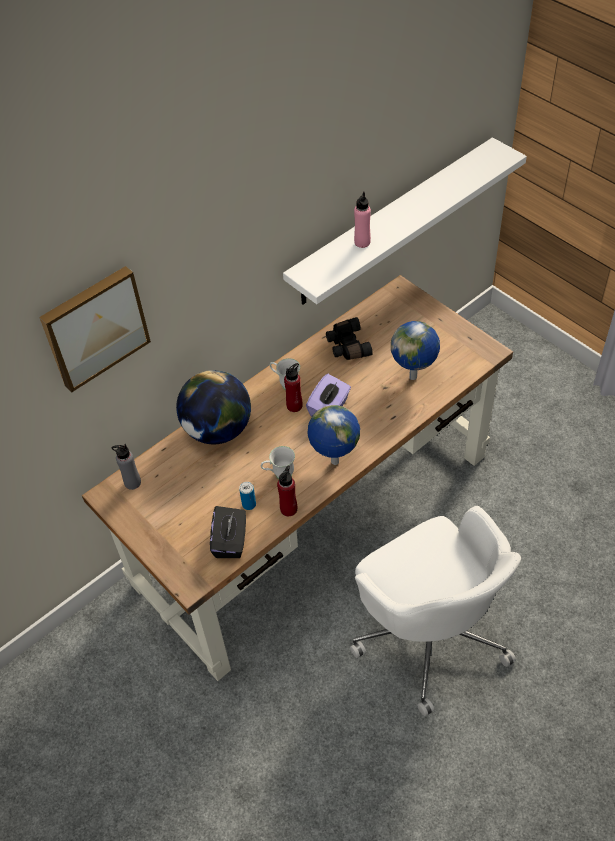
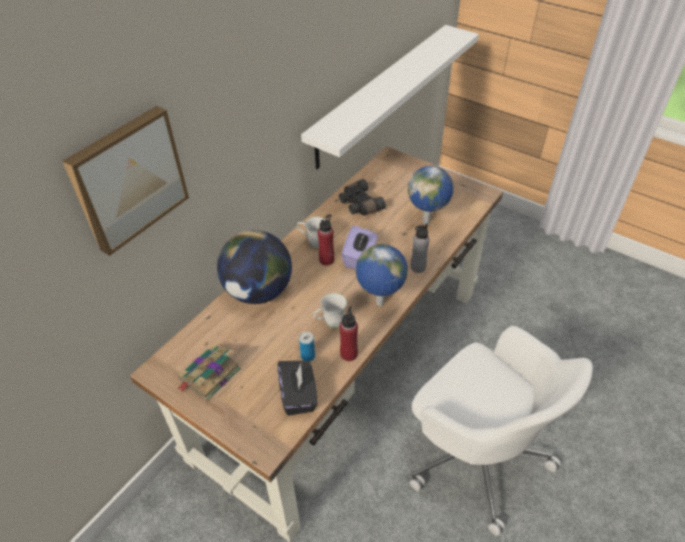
camera: 15 degrees left, 5 degrees down
grey bottle [112,444,141,490] -> grey bottle moved to [411,223,430,273]
pink bottle [354,192,371,248] -> none
none -> book [178,344,241,401]

